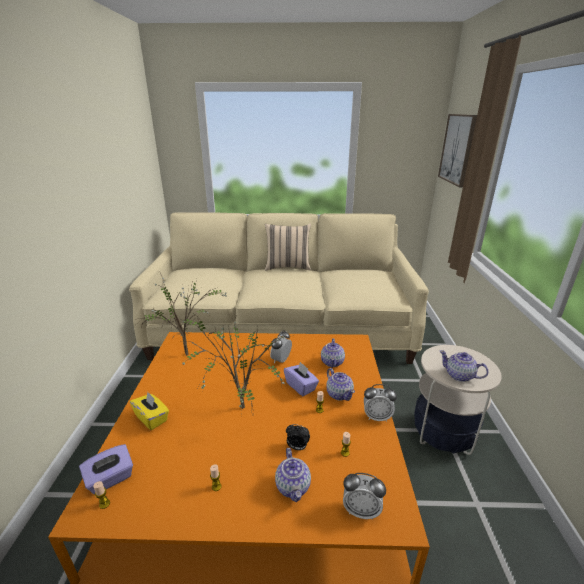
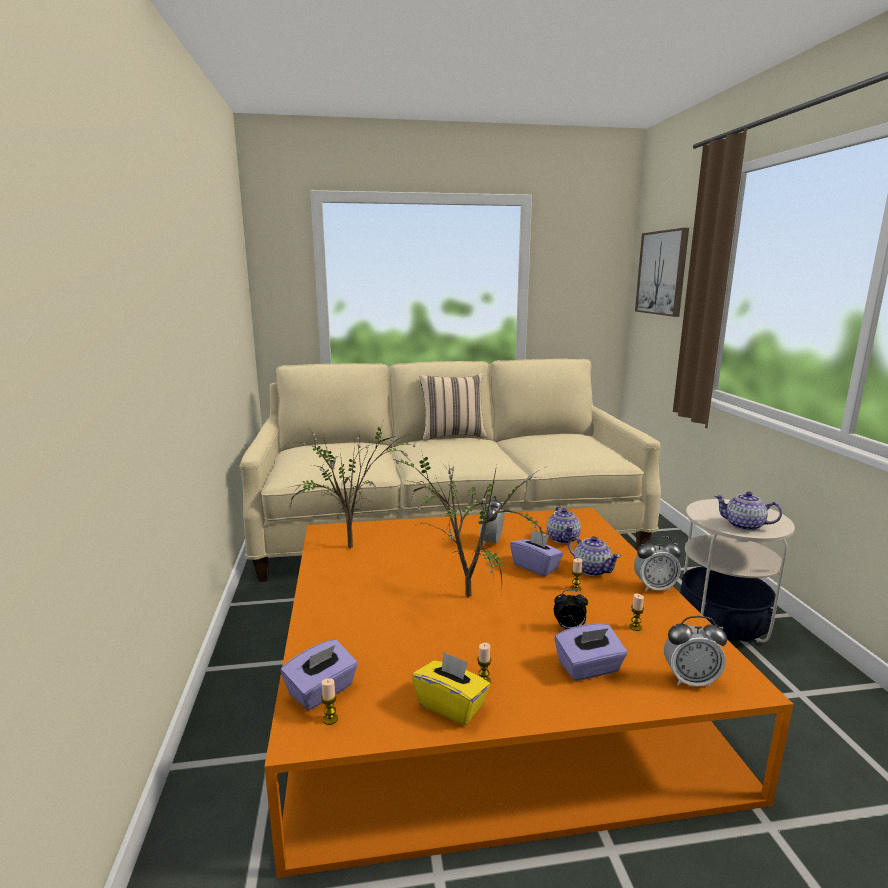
camera: 10 degrees left, 10 degrees down
yellow tissue box [130,392,169,430] -> yellow tissue box moved to [412,652,490,725]
teapot [275,448,311,502] -> purple tissue box [555,623,627,681]

